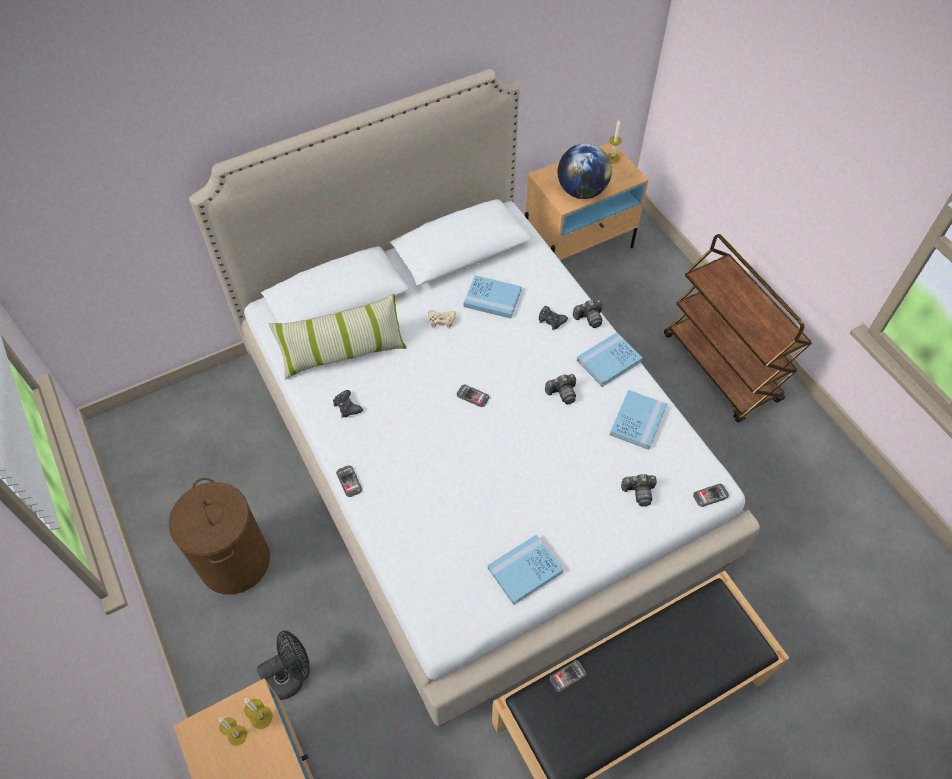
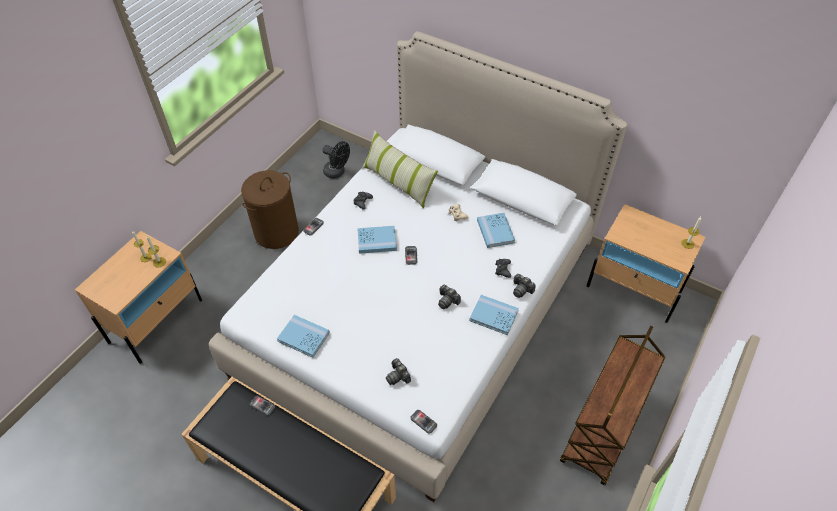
camera: 60 degrees right, 5 degrees down
black fan [257,631,310,700] -> black fan moved to [322,141,350,179]
globe [558,143,612,199] -> none
blue book [610,390,667,450] -> blue book moved to [357,226,397,254]

